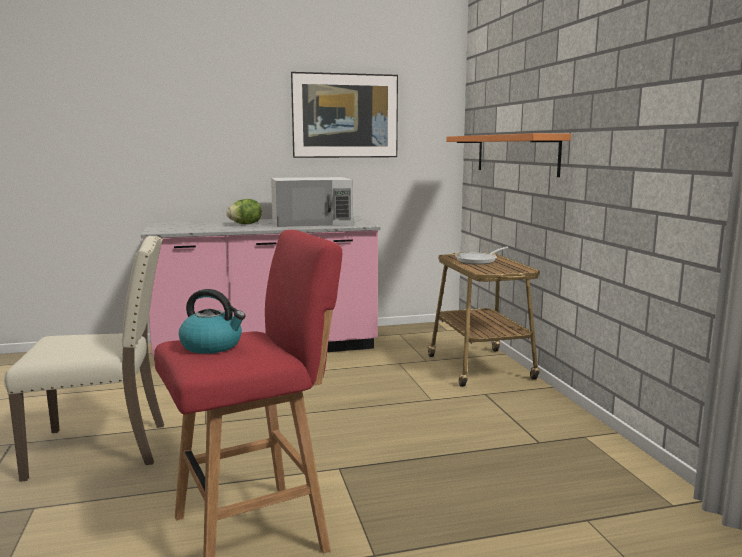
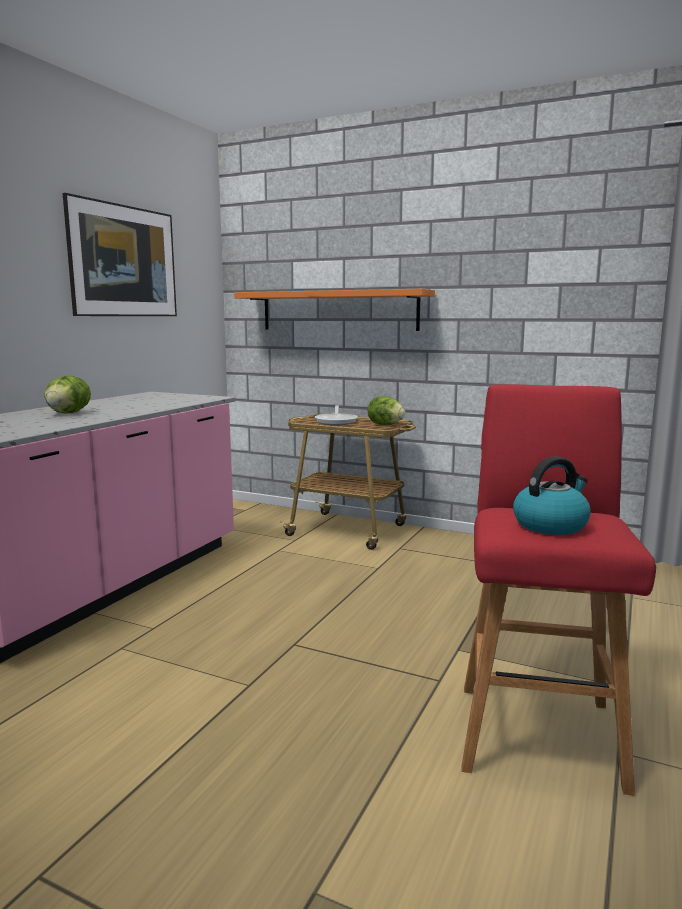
camera: 50 degrees left, 0 degrees up
beige chair [4,236,164,482] -> none
white microwave [271,177,353,227] -> none
none -> lettuce [368,396,406,425]

